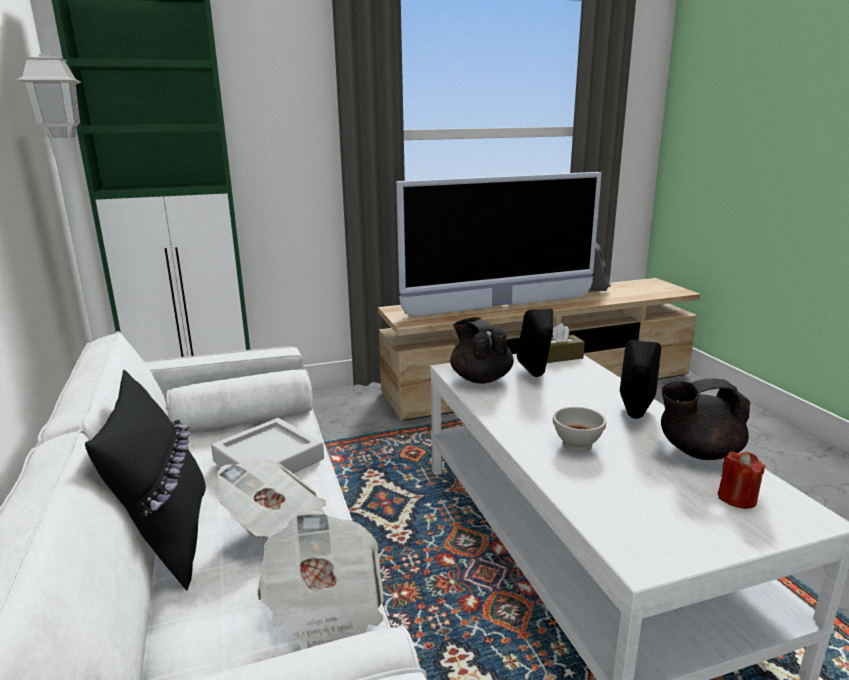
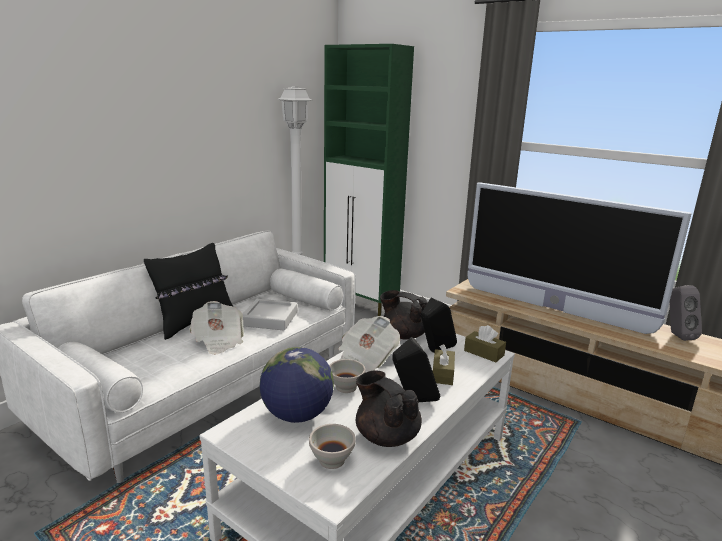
camera: 55 degrees right, 0 degrees up
newspaper [257,509,384,650] -> newspaper moved to [338,316,400,372]
black teapot [450,317,514,384] -> black teapot turned 90 degrees counterclockwise [380,290,428,340]
red candle [718,452,766,509] -> white bowl [309,424,356,469]
none -> globe [260,347,334,423]
none -> brown tissue box [433,344,455,385]

